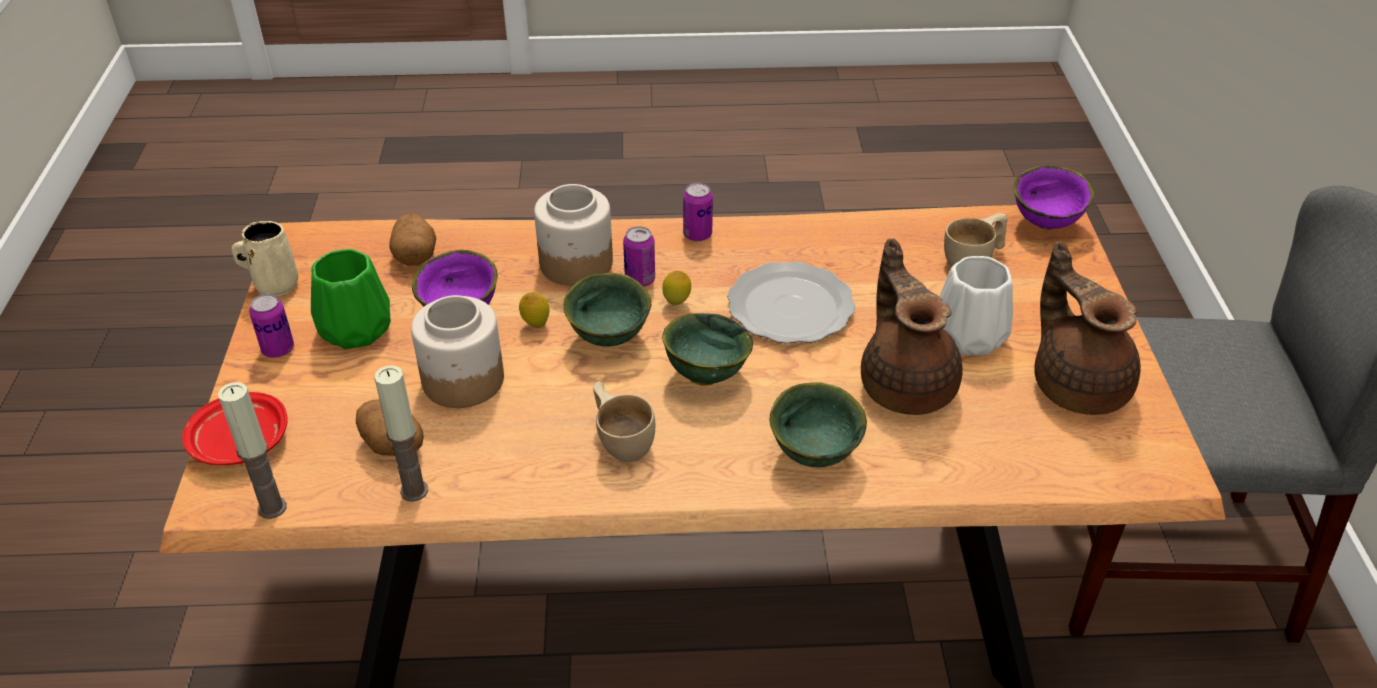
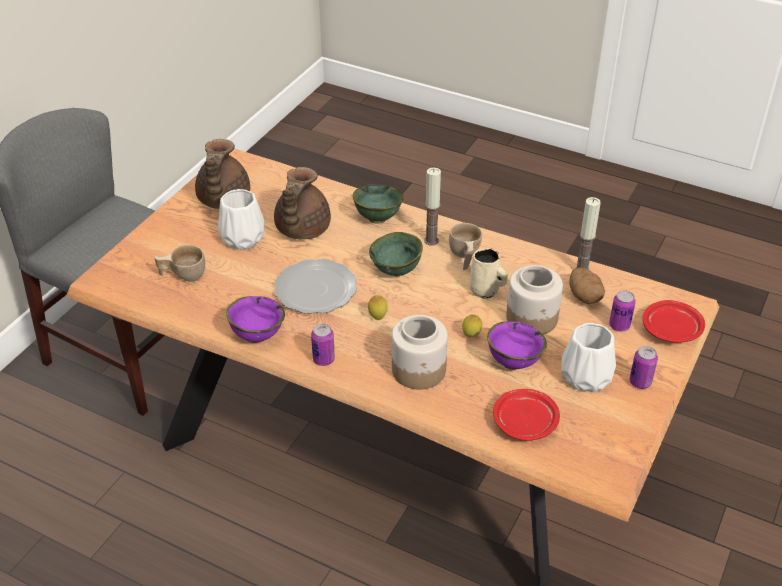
camera: 150 degrees left, 0 degrees up
candle [218,382,287,519] -> candle moved to [424,167,441,245]
beige mug [231,221,298,297] -> beige mug moved to [470,248,508,299]
green vase [311,249,391,349] -> white vase [561,323,616,392]
potato [390,213,436,266] -> red plate [493,389,560,441]
green bowl [563,273,651,347] -> none
can [623,226,655,287] -> can moved to [609,290,636,332]
purple bowl [1014,165,1094,230] -> purple bowl moved to [226,296,285,343]

